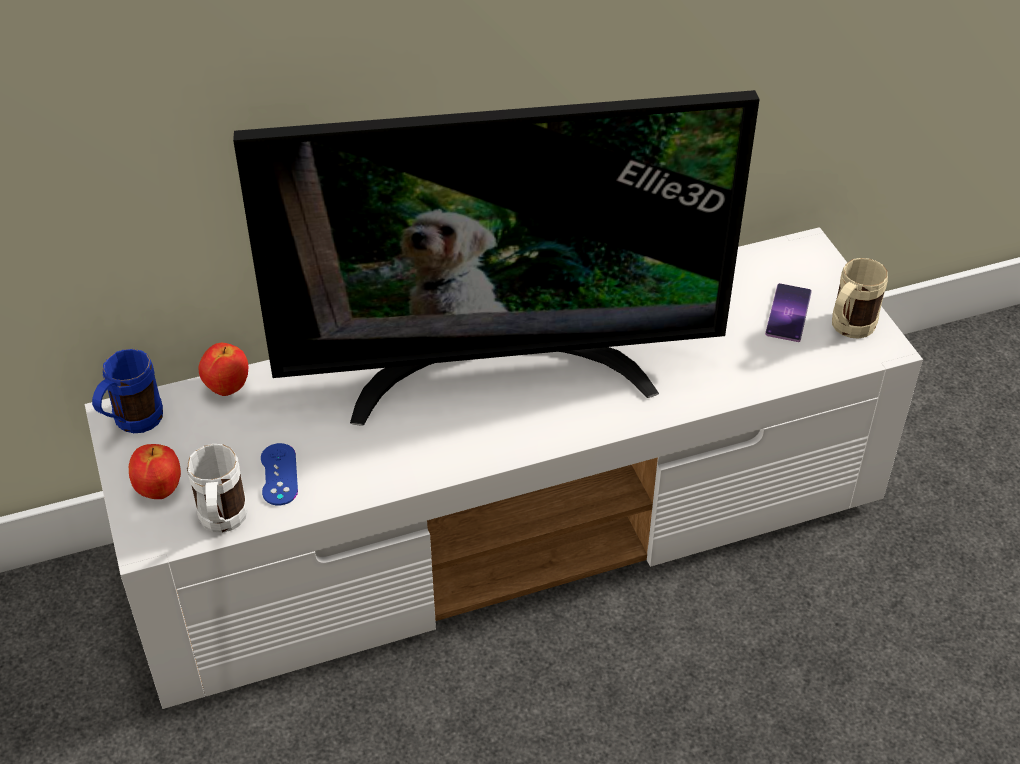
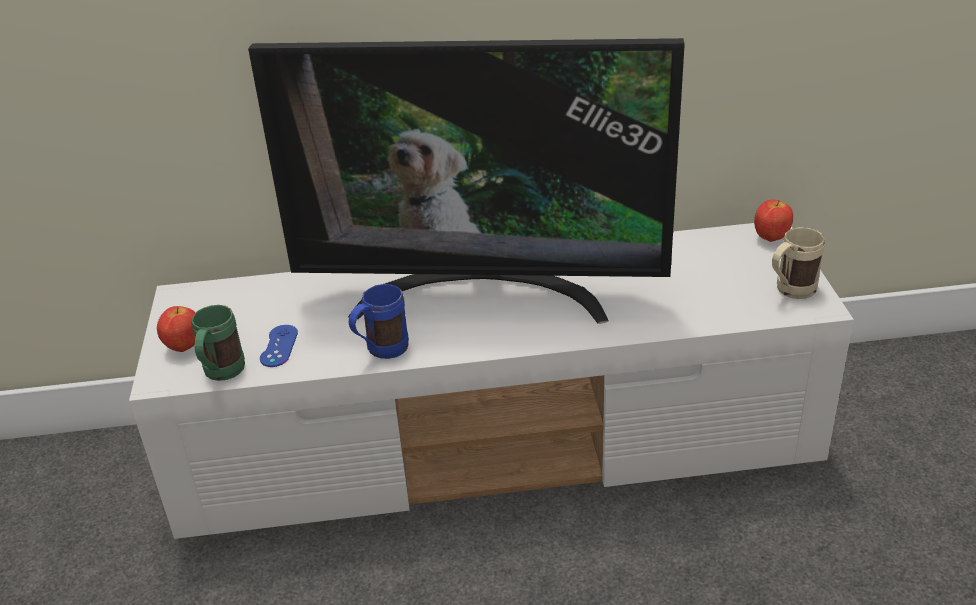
camera: 15 degrees right, 10 degrees down
blue mug [92,349,163,433] -> blue mug moved to [349,284,409,359]
white mug [187,444,248,533] -> green mug [191,305,245,381]
apple [199,343,248,396] -> apple moved to [754,199,793,242]
phone [765,283,812,342] -> none

